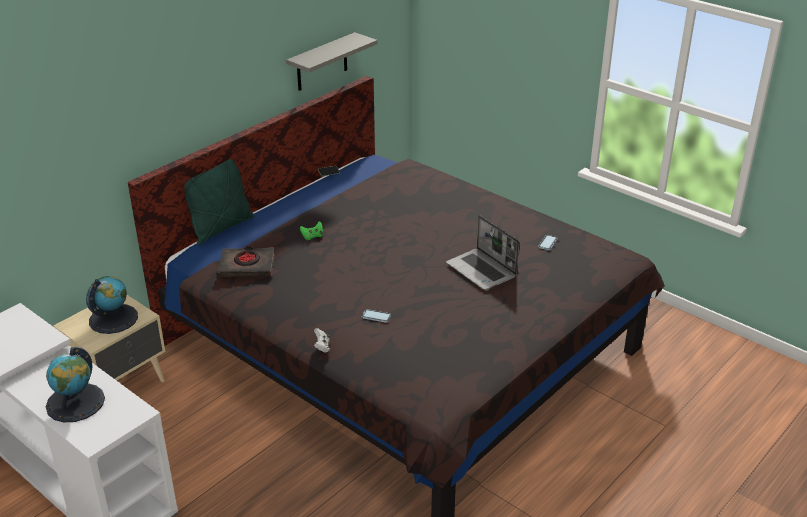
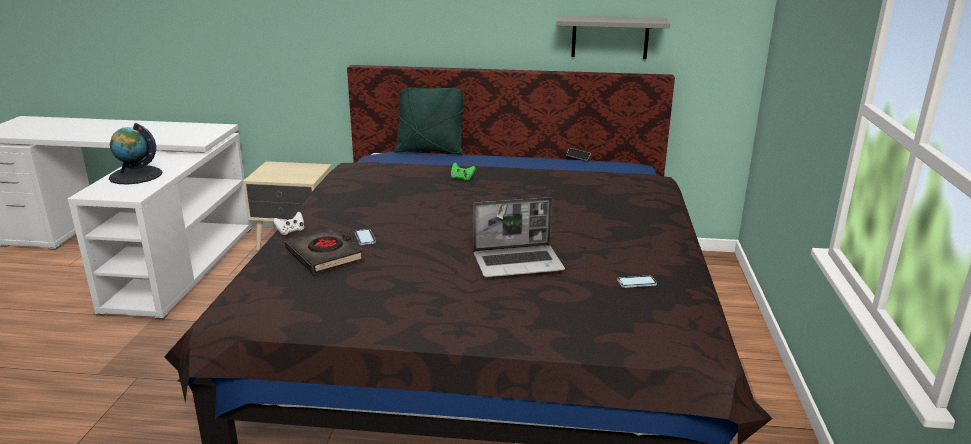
camera: 55 degrees right, 10 degrees down
globe [86,276,138,334] -> none
black book [217,246,274,277] -> black book moved to [285,228,364,274]
laptop [446,215,519,290] -> laptop turned 120 degrees counterclockwise [473,197,565,277]

